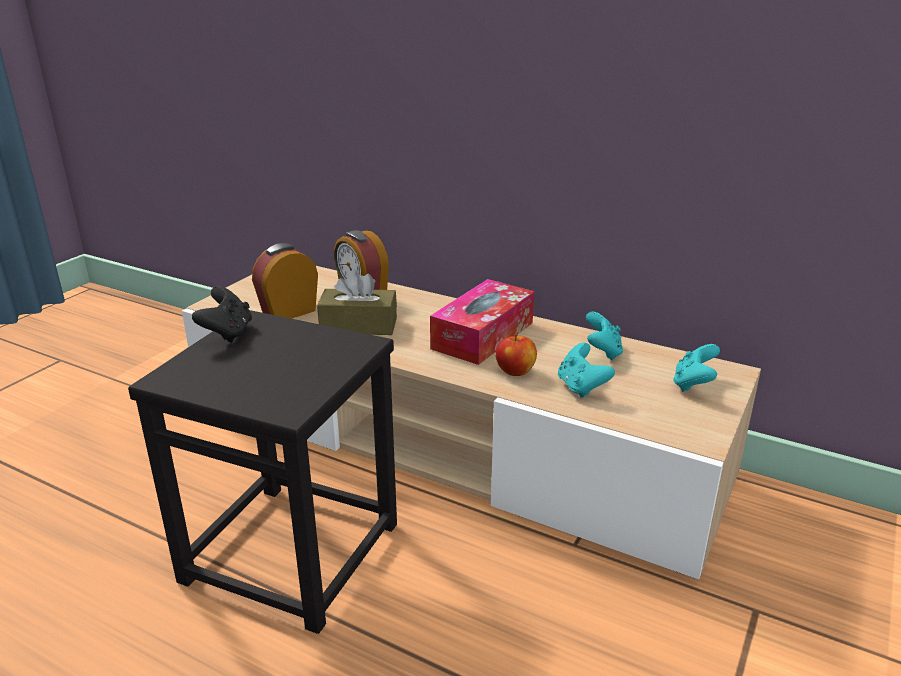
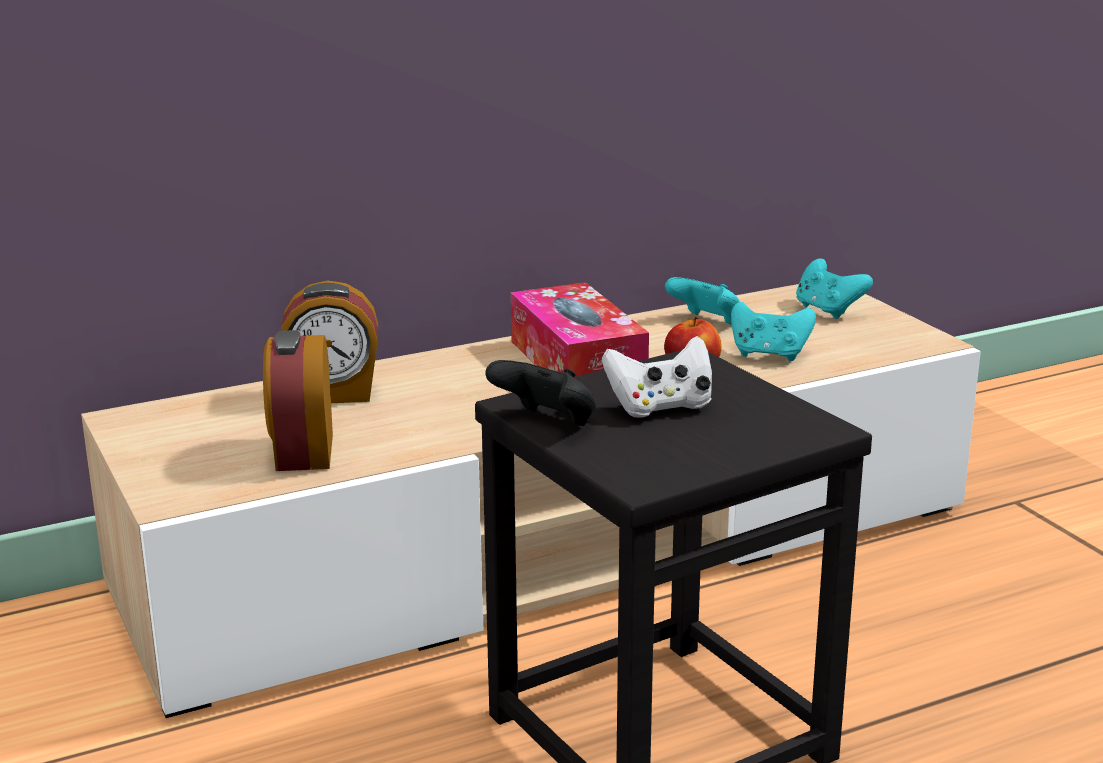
camera: 55 degrees left, 5 degrees down
brown tissue box [317,269,397,335] -> none
none -> white game controller [602,336,712,418]

